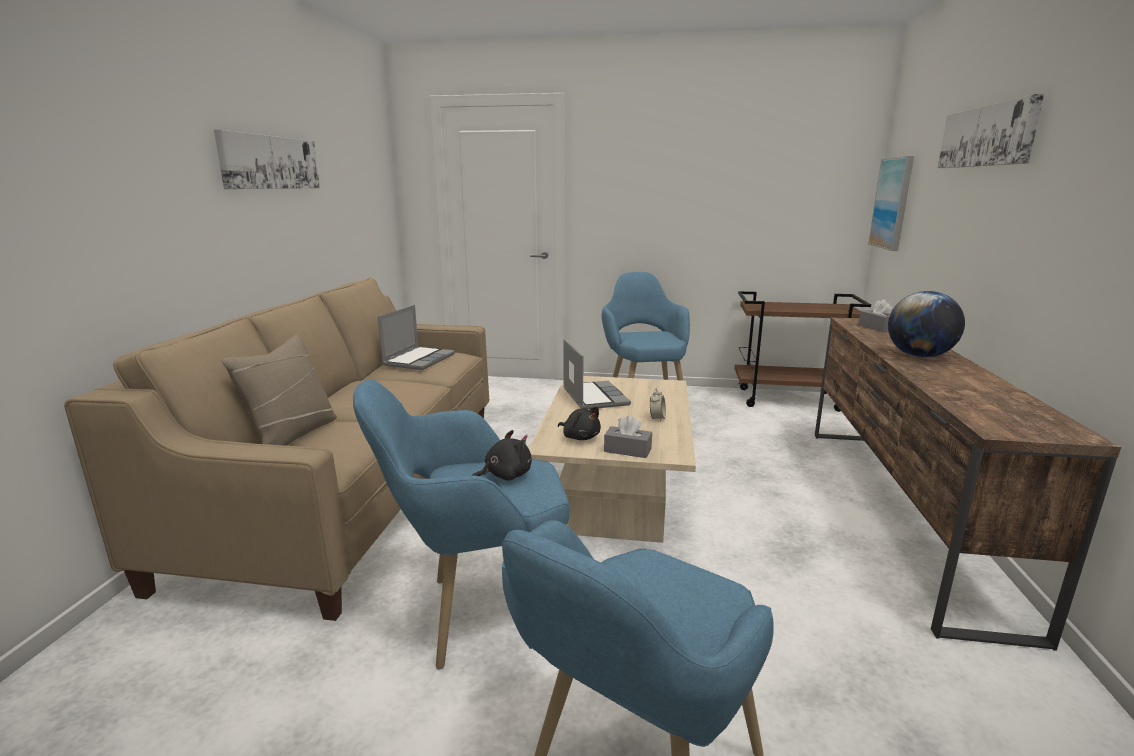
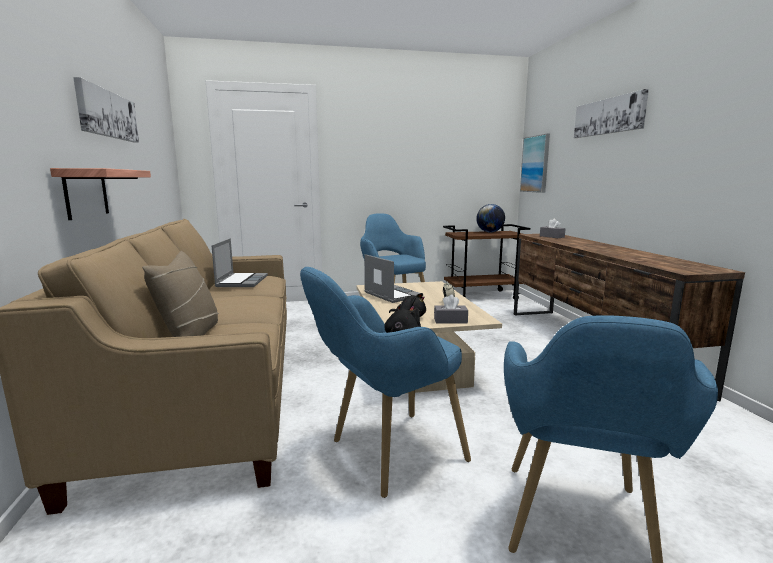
camera: 20 degrees left, 5 degrees down
globe [888,291,965,358] -> globe moved to [476,204,505,232]
none -> shelf [50,168,151,220]

